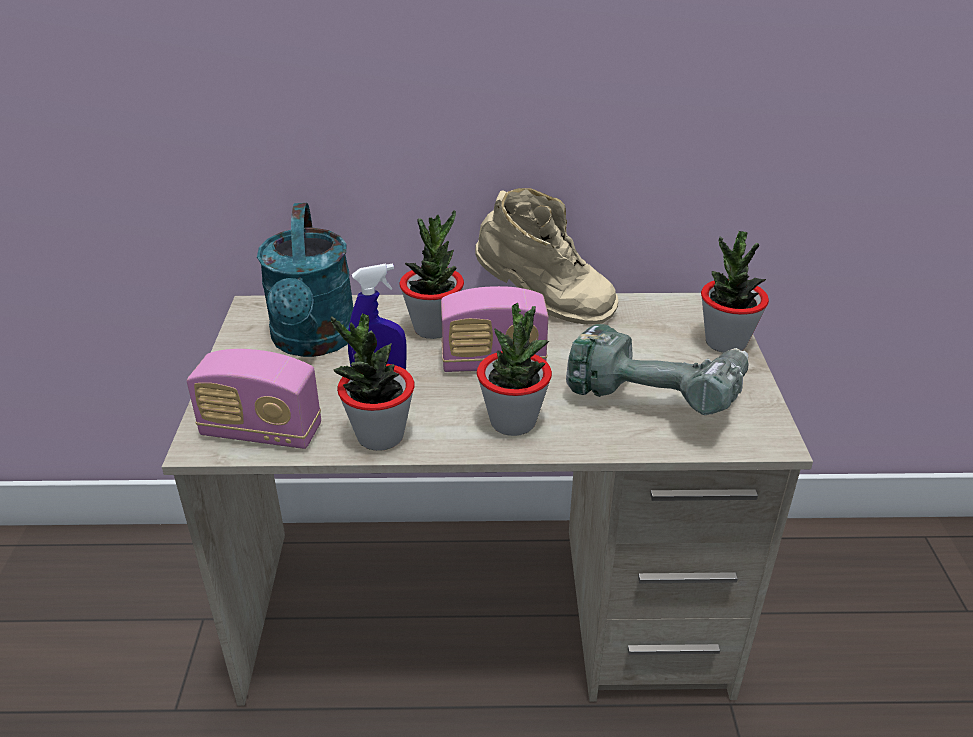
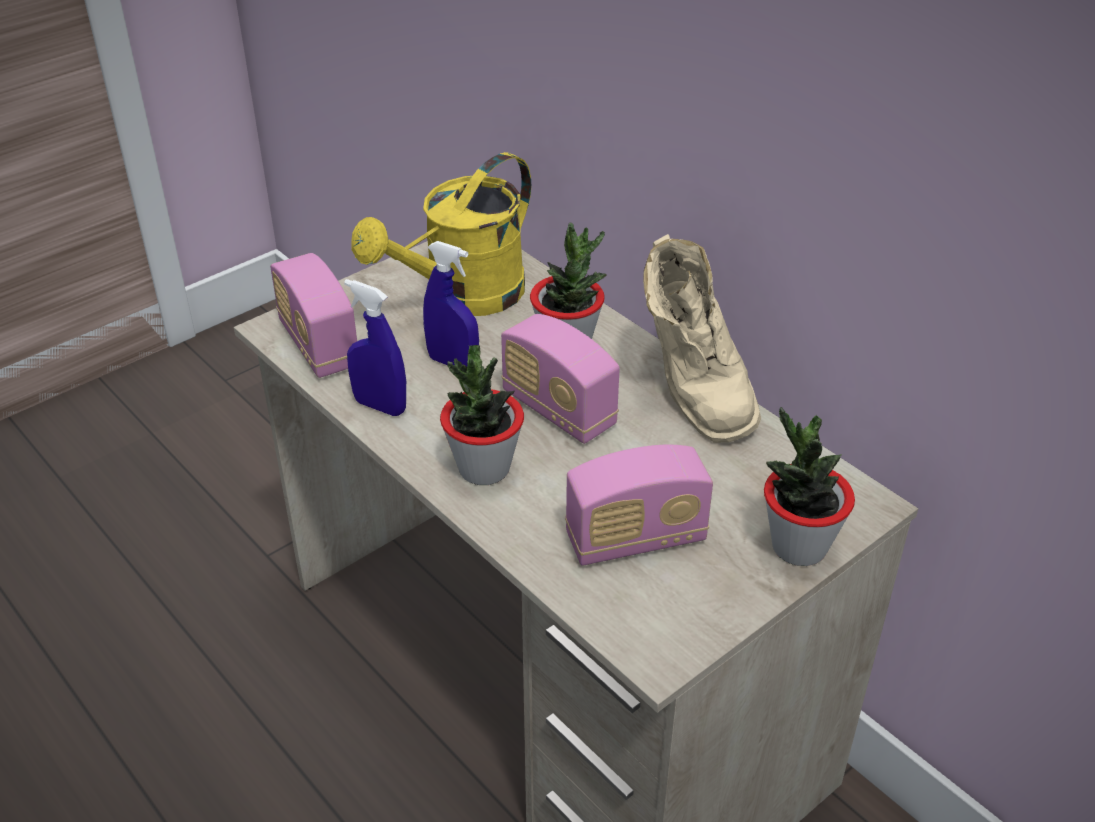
camera: 50 degrees right, 5 degrees up
turquoise watering can [257,203,354,357] -> yellow watering can [351,152,531,316]
potted plant [331,313,415,451] -> blue spray bottle [344,279,406,416]
power drill [566,324,748,415] -> radio [565,445,713,566]

